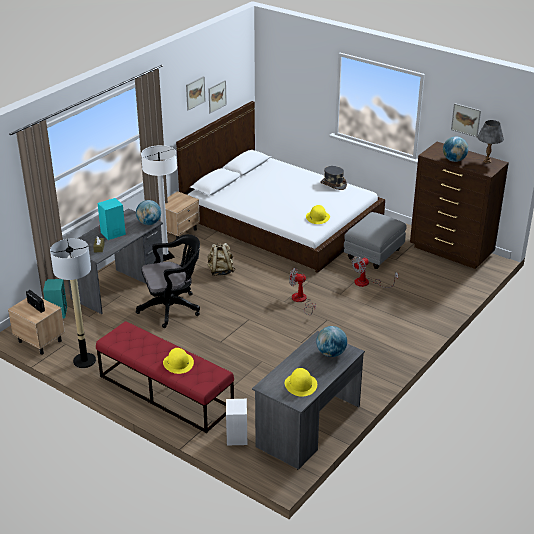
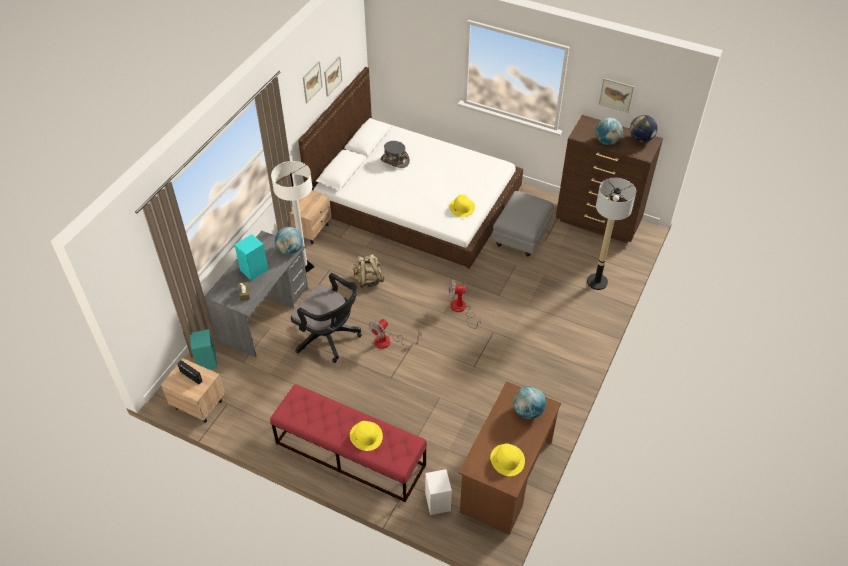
camera: 10 degrees left, 15 degrees up
floor lamp [50,238,96,368] -> floor lamp moved to [587,178,636,290]
black office chair [136,234,200,328] -> black office chair turned 60 degrees clockwise [291,273,362,363]
grey desk [252,331,365,470] -> brown desk [458,381,561,535]
grey hat [320,166,347,190] -> grey hat moved to [381,141,410,168]
fan [352,256,398,288] -> fan moved to [369,319,422,349]
grey table lamp [477,120,504,163] -> globe [630,115,658,142]

